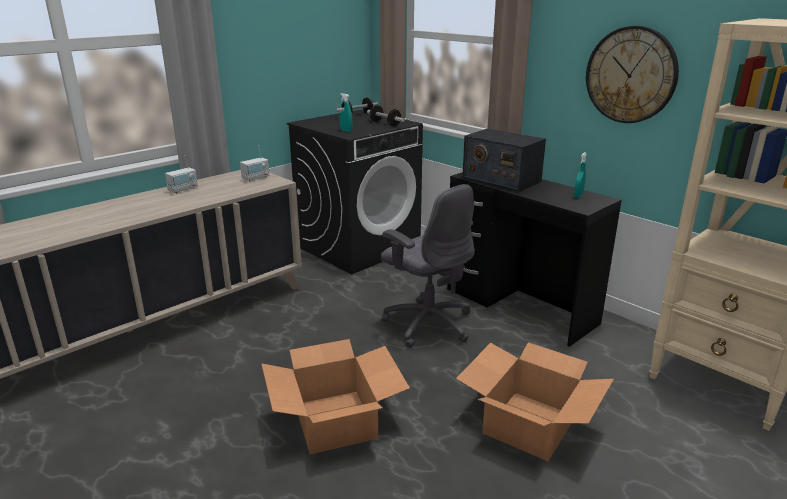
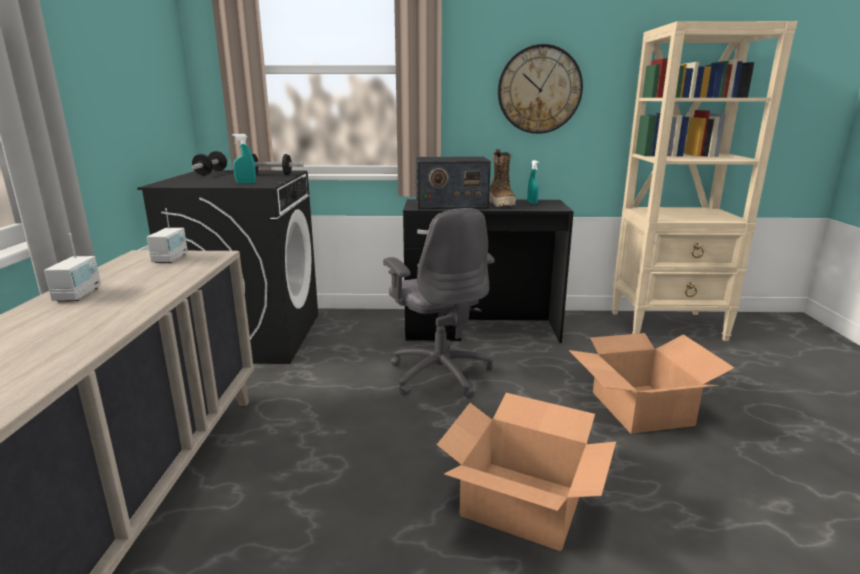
camera: 45 degrees left, 5 degrees down
grey office chair [381,184,475,348] -> grey office chair turned 60 degrees clockwise [383,208,495,399]
none -> boot [489,149,516,207]

